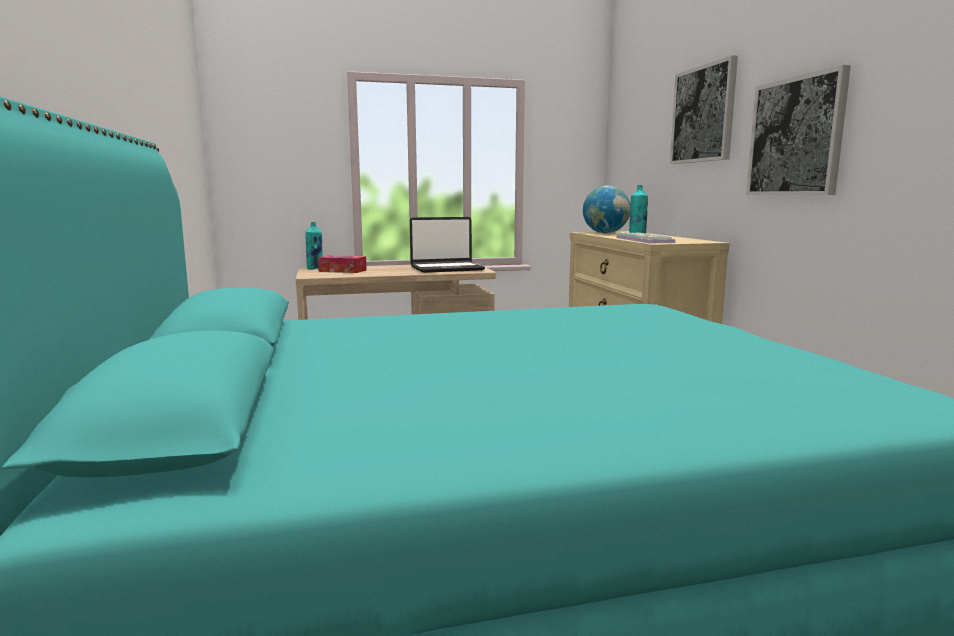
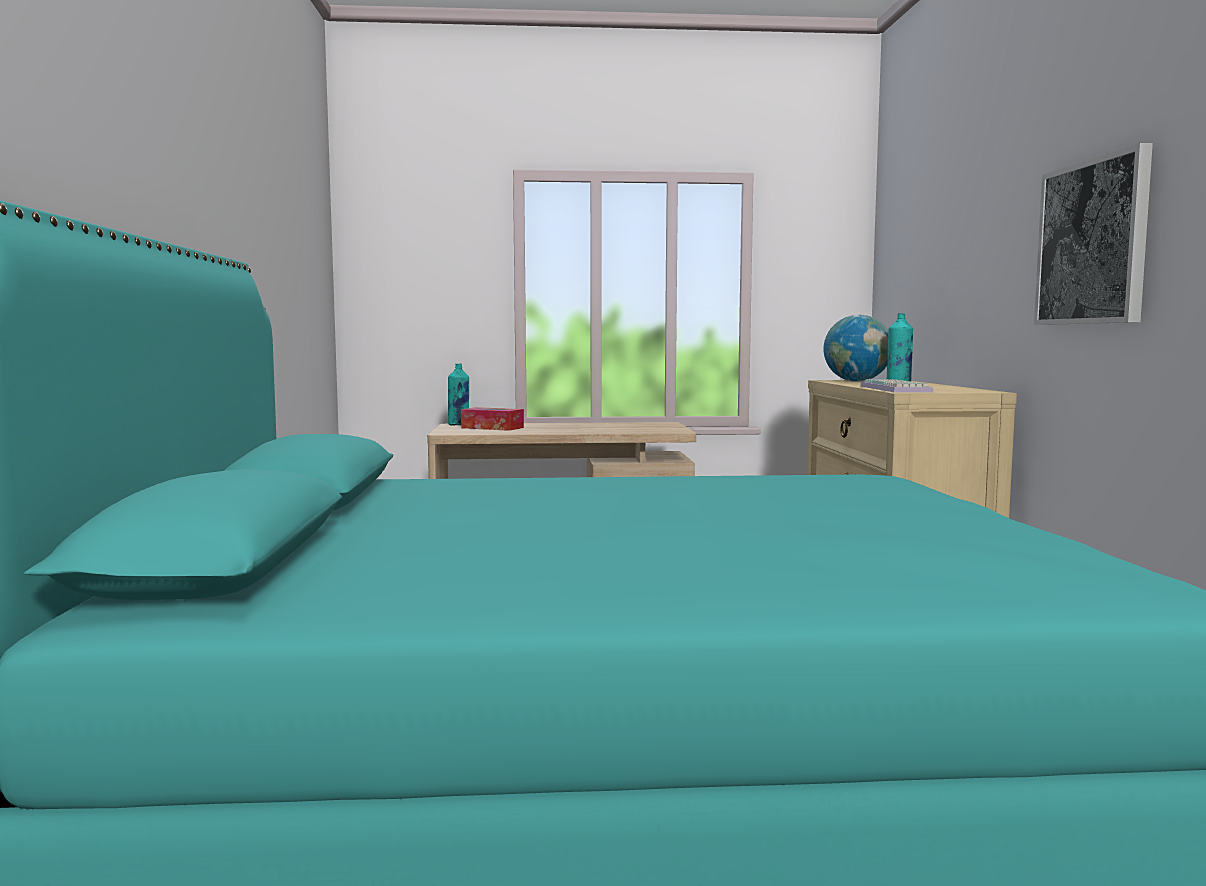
camera: 10 degrees right, 5 degrees down
laptop [410,217,485,273] -> none
picture [670,55,738,164] -> none

